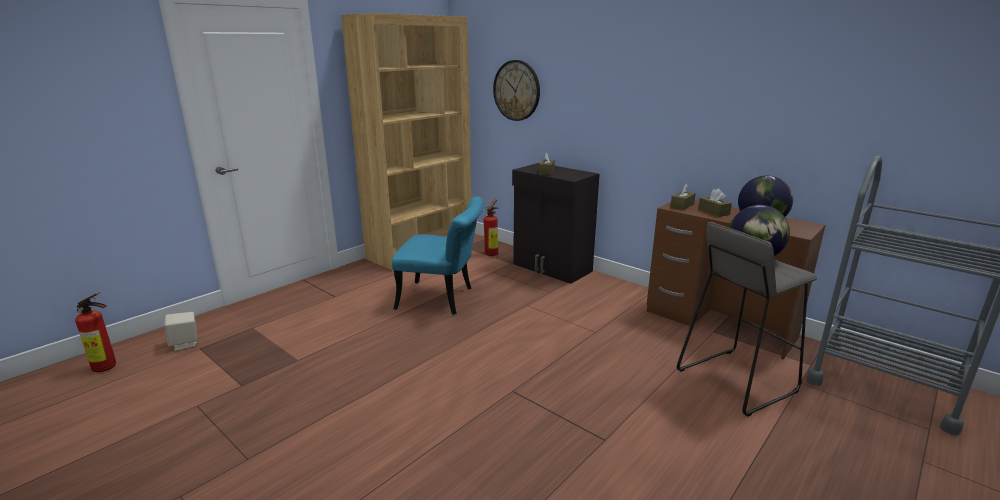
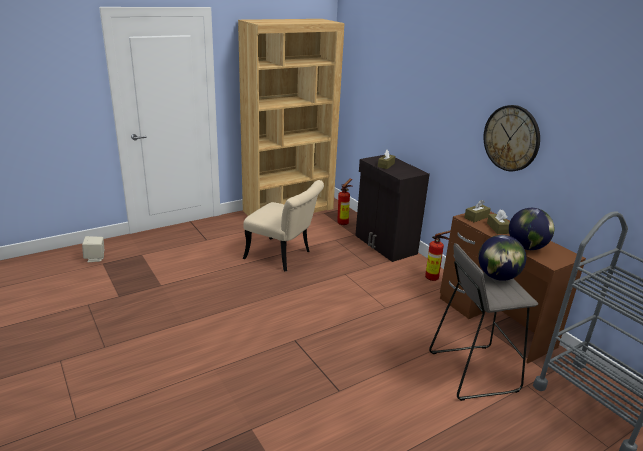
camera: 15 degrees right, 5 degrees up
fire extinguisher [75,292,116,372] -> fire extinguisher moved to [425,231,450,281]
turquoise chair [392,196,484,315] -> beige chair [243,180,324,271]
wall clock [493,60,540,121] -> wall clock moved to [484,105,540,171]

